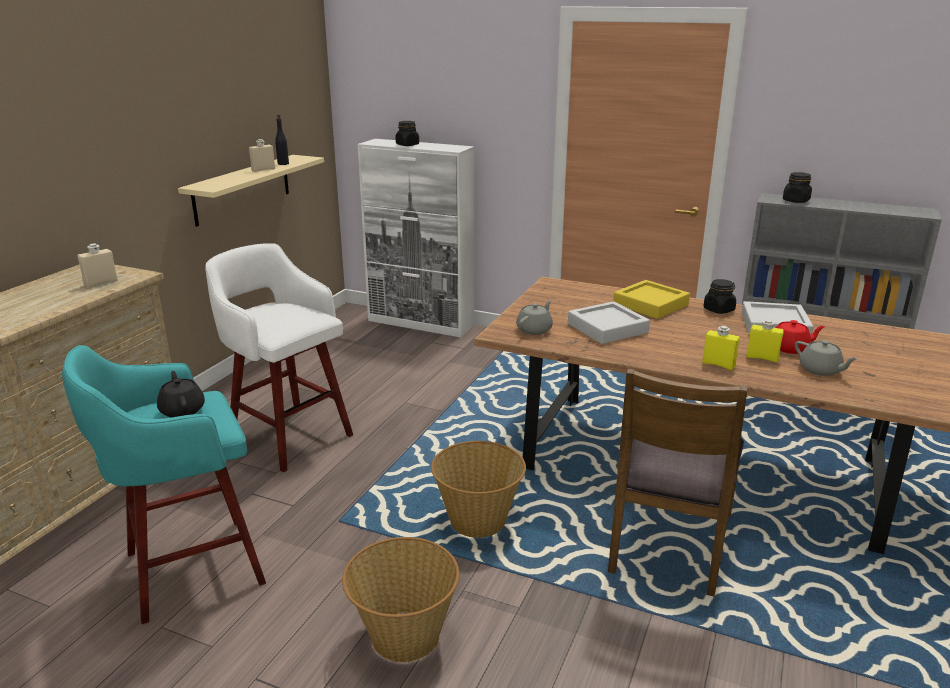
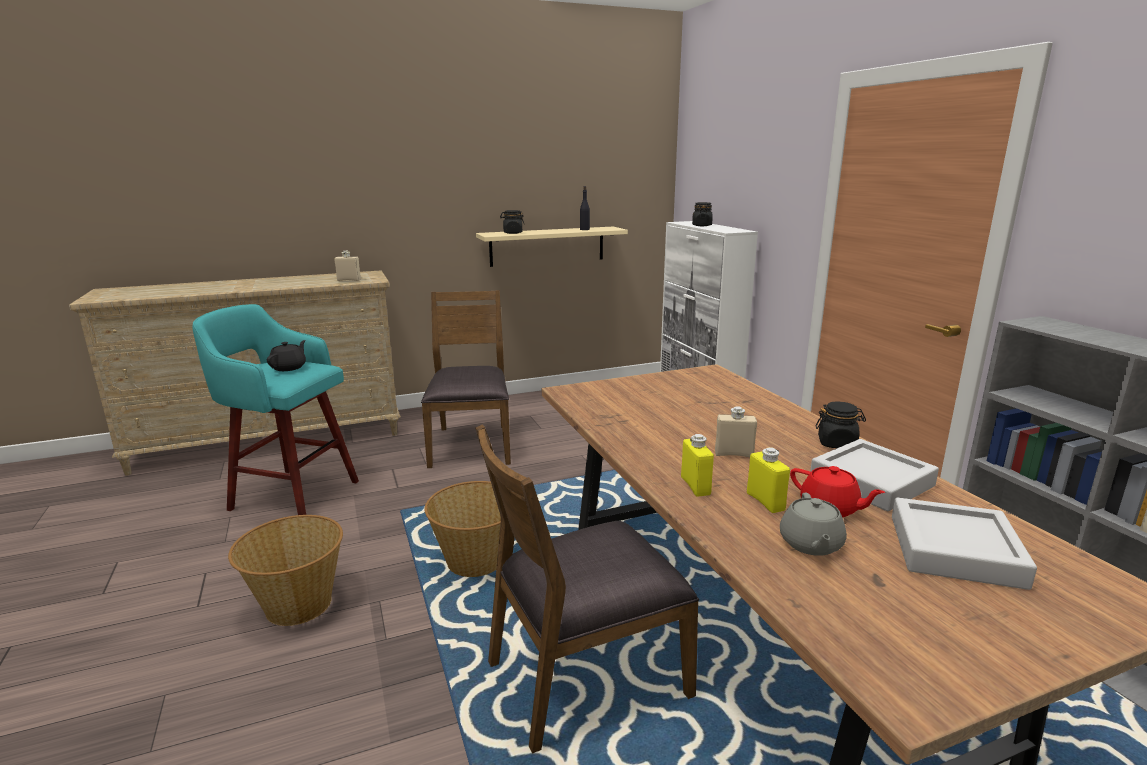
camera: 45 degrees right, 5 degrees down
white stool [205,243,353,472] -> brown chair [421,290,511,468]
beige bottle [249,139,275,172] -> beige bottle moved to [715,406,757,457]
grey teapot [516,300,553,335] -> none
grey tray [568,301,650,344] -> grey tray moved to [892,498,1037,590]
yellow tray [613,280,690,319] -> none
black jar [783,172,812,203] -> black jar moved to [500,210,525,234]

